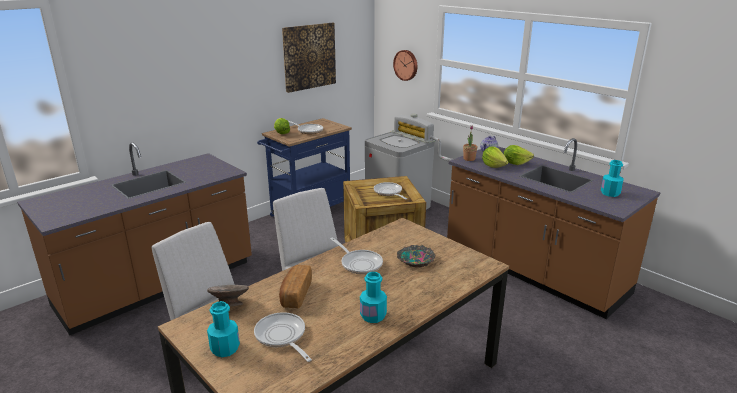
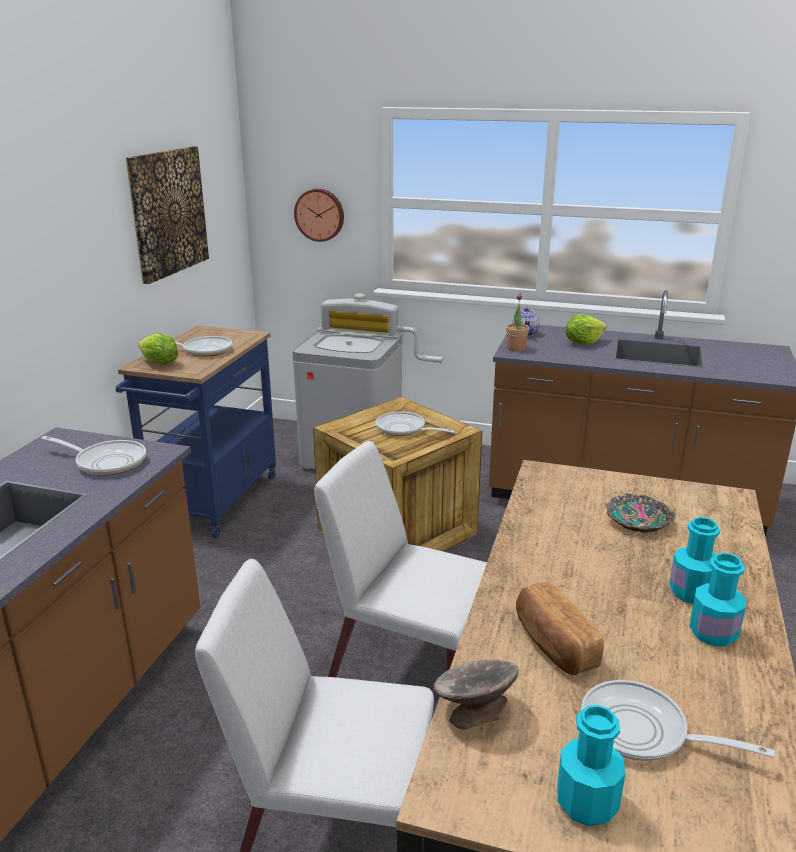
camera: 30 degrees left, 0 degrees up
frying pan [330,237,383,274] -> frying pan moved to [41,436,146,475]
lettuce [482,147,509,168] -> none
turquoise bottle [601,160,624,197] -> turquoise bottle moved to [669,517,720,604]

